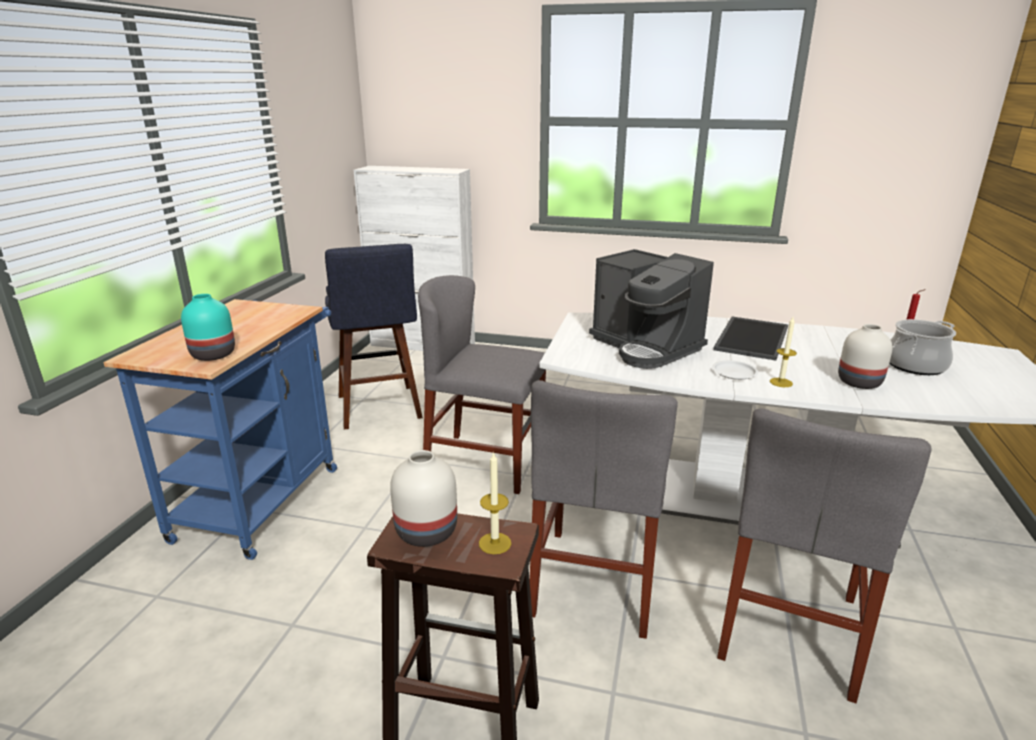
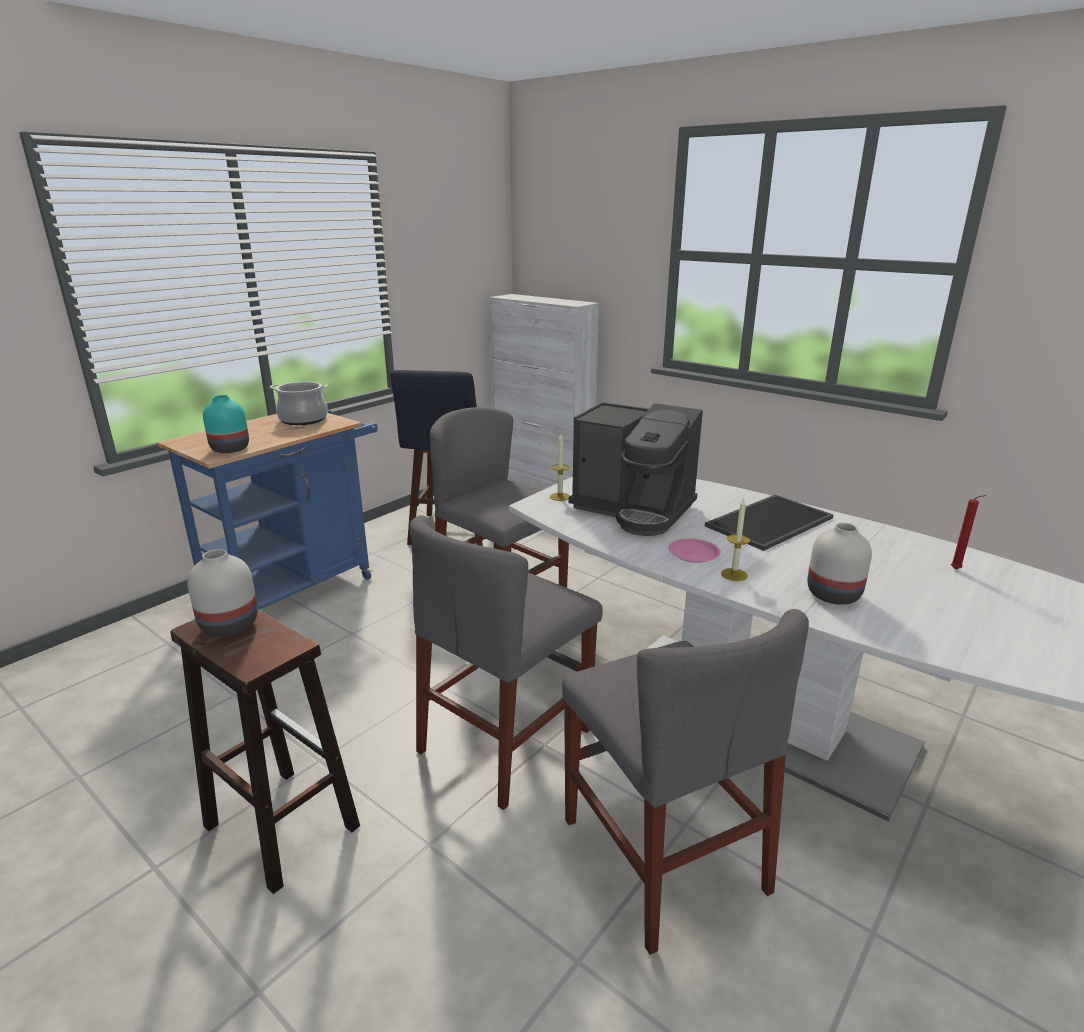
camera: 25 degrees right, 0 degrees up
candle [479,451,511,554] -> candle moved to [550,434,570,501]
coffee machine [589,249,714,369] -> coffee machine turned 45 degrees counterclockwise [568,402,703,536]
white plate [712,361,758,380] -> pink plate [668,539,721,563]
grey chair [717,408,932,703] -> grey chair turned 75 degrees counterclockwise [562,609,809,955]
cooking pot [889,319,956,375] -> cooking pot moved to [270,382,328,425]

